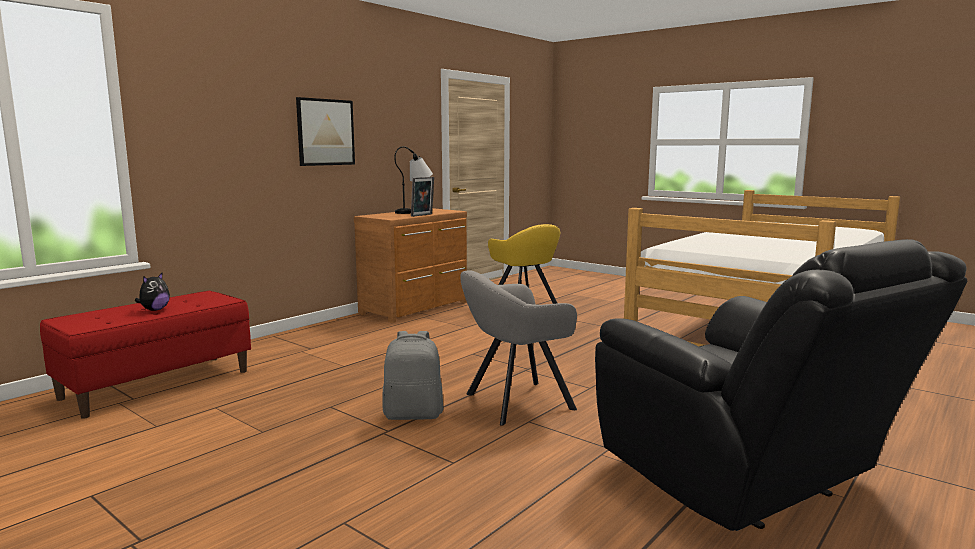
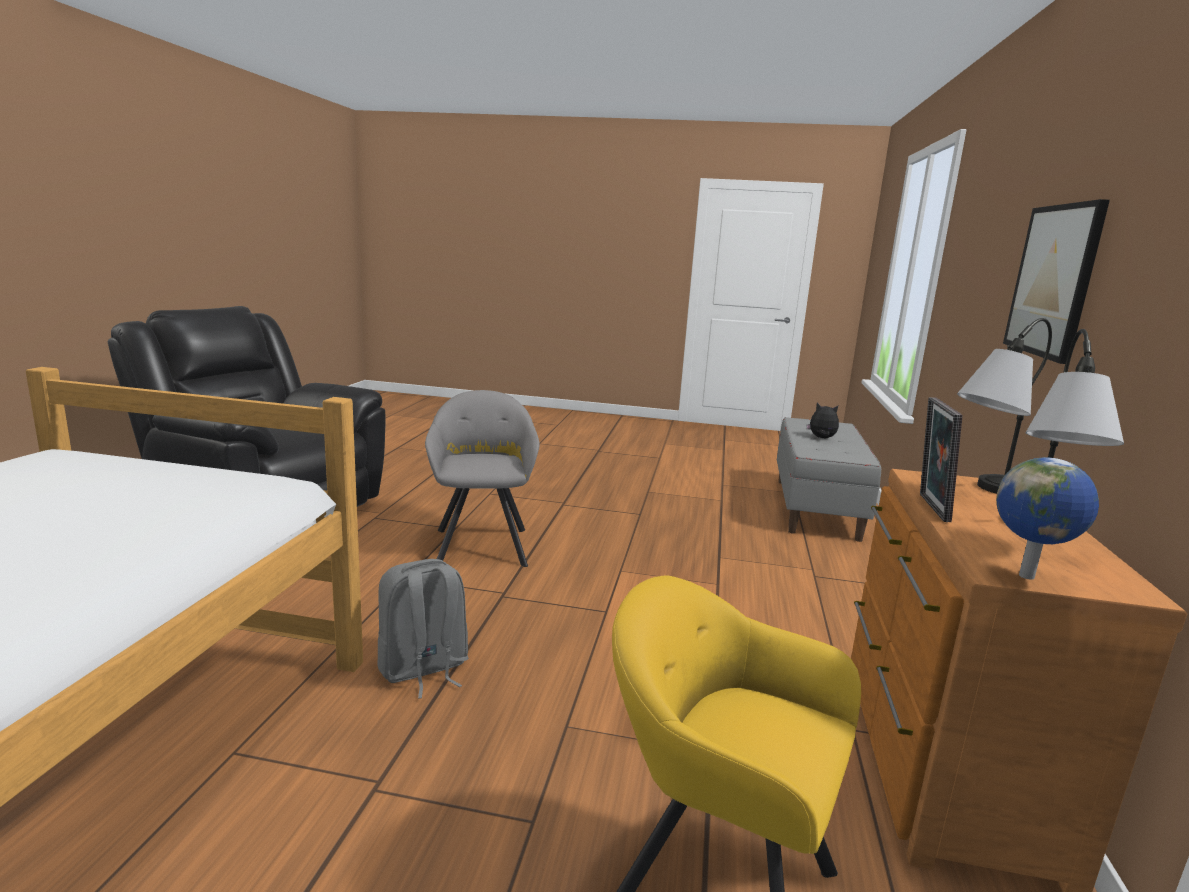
camera: 150 degrees right, 5 degrees up
red bench [40,291,251,419] -> grey bench [777,417,881,542]
plush toy [135,273,170,311] -> plush toy turned 120 degrees clockwise [806,403,839,438]
grey backpack [382,331,444,420] -> grey backpack moved to [377,559,469,699]
grey armchair [460,270,577,426] -> grey armchair turned 45 degrees counterclockwise [425,390,540,567]
none -> table lamp [957,318,1052,494]
none -> globe [996,457,1099,580]

